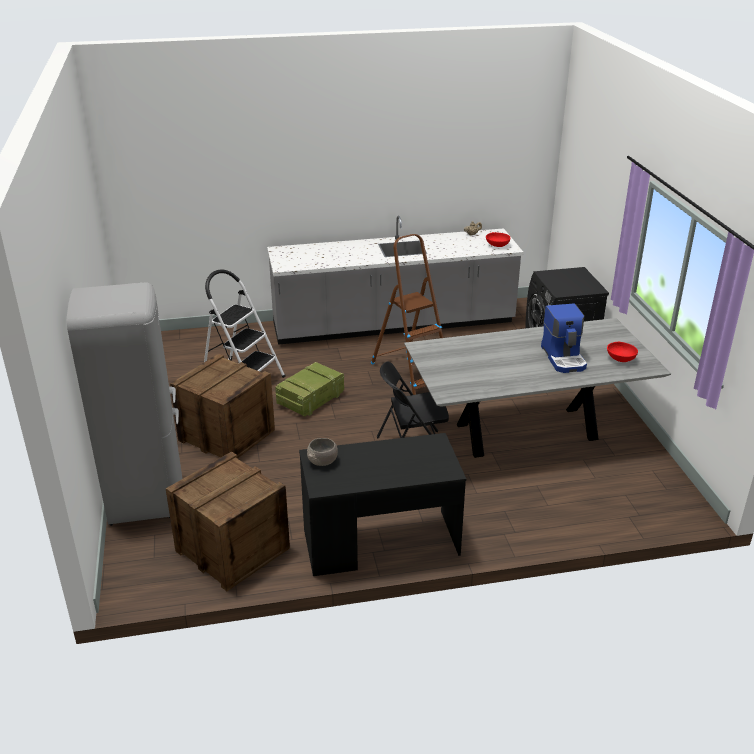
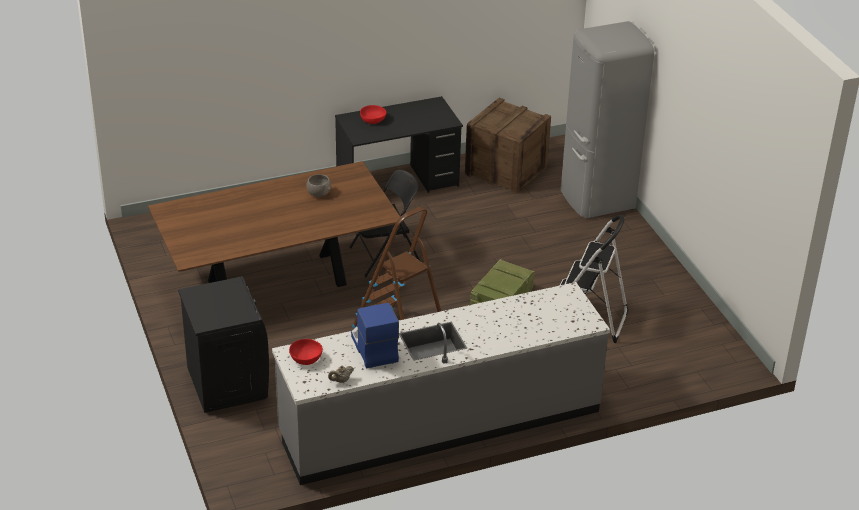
camera: 170 degrees right, 5 degrees up
crate [170,354,275,458] -> none
grey bowl [307,438,338,466] -> grey bowl moved to [306,174,331,197]
grey dining table [404,318,671,458] -> brown dining table [148,161,403,287]
coffee machine [541,304,587,373] -> coffee machine moved to [351,303,399,368]
red bowl [607,342,638,362] -> red bowl moved to [360,105,386,124]

